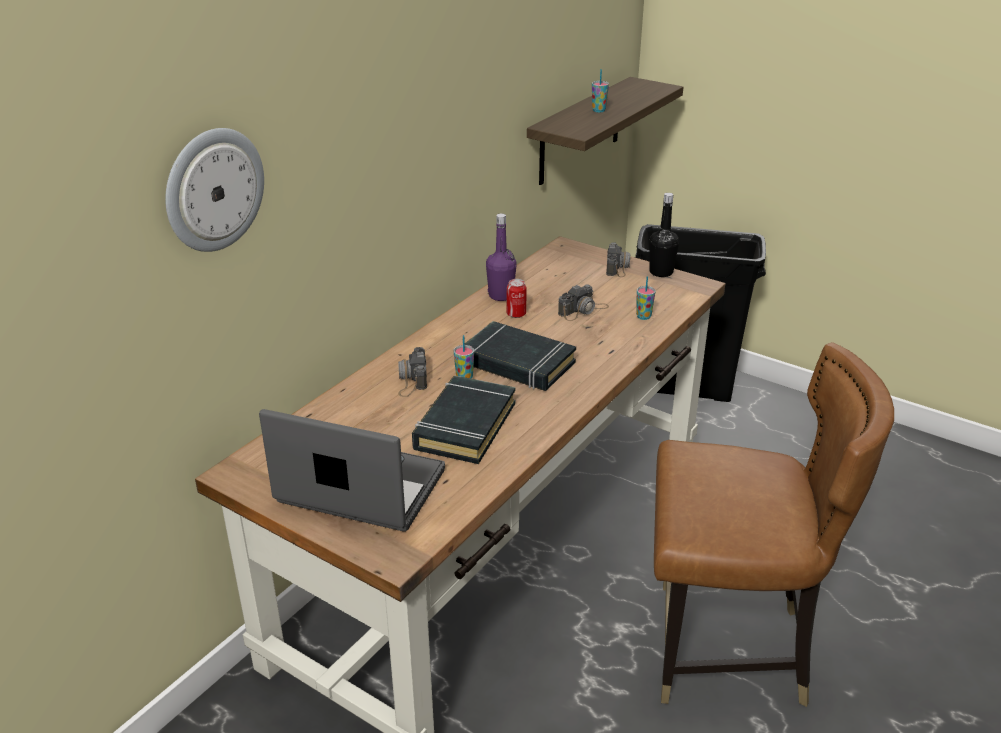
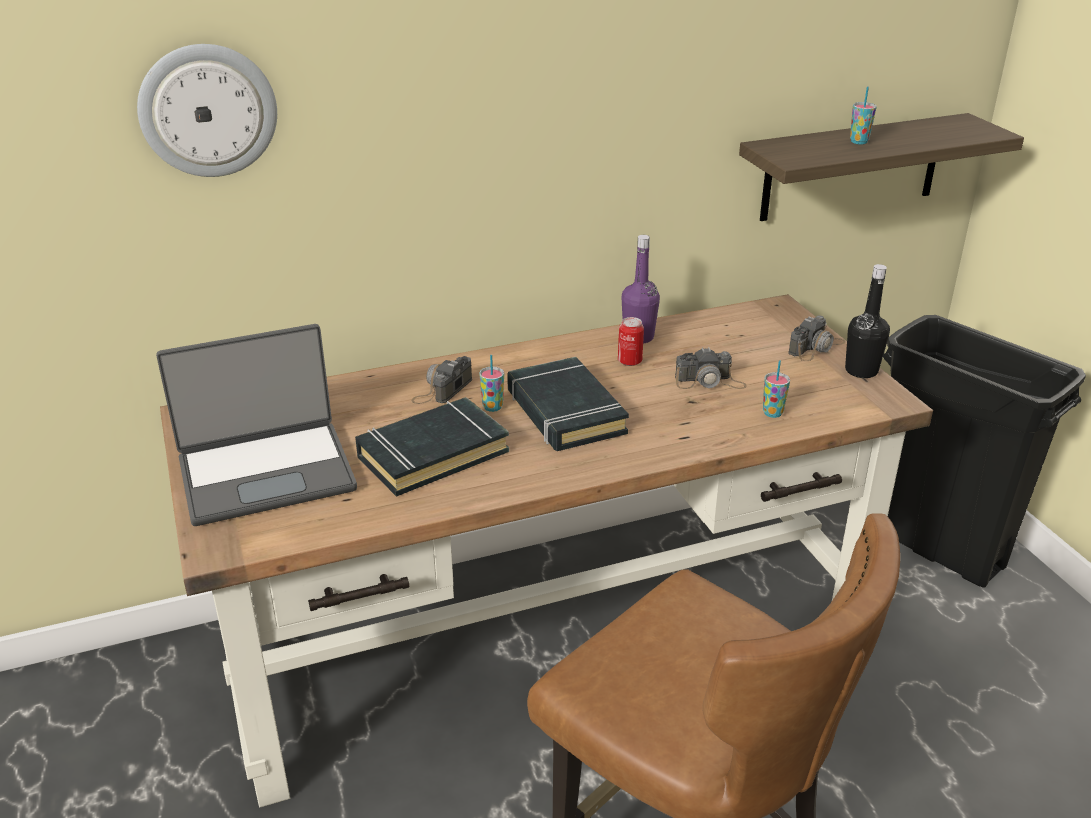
camera: 35 degrees right, 0 degrees up
laptop [259,409,445,532] -> laptop turned 105 degrees clockwise [156,324,357,526]

